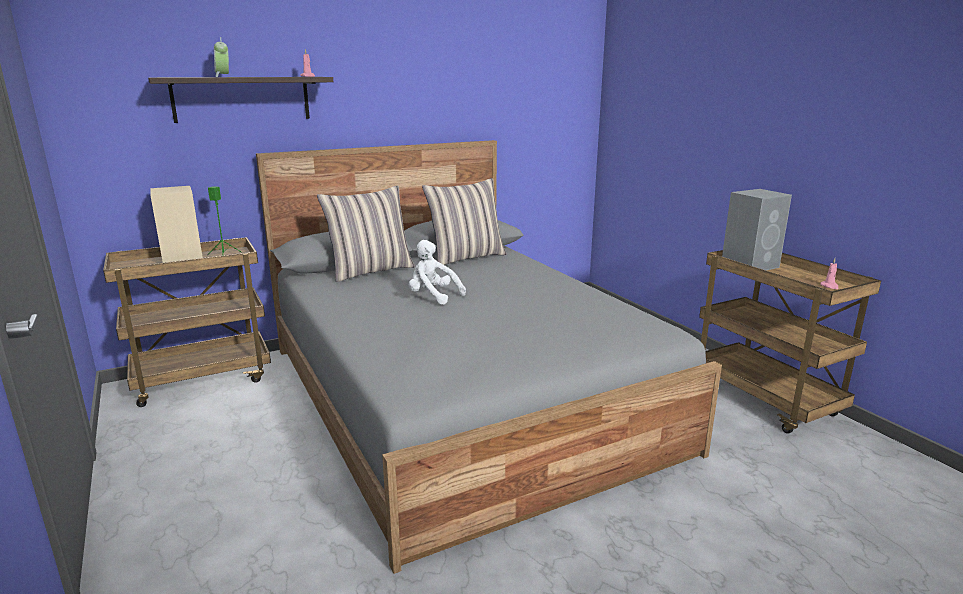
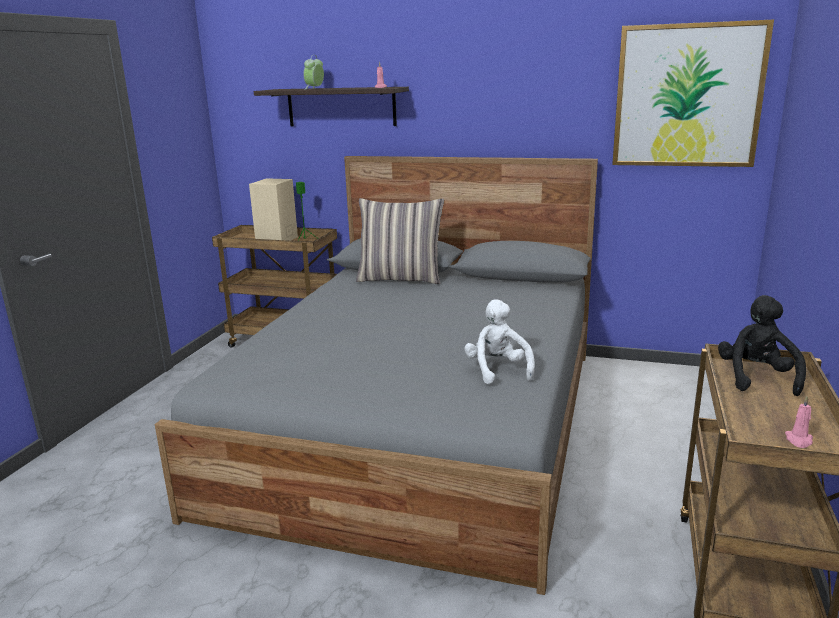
camera: 45 degrees right, 0 degrees up
white plush toy [409,240,466,305] -> white plush toy moved to [464,299,535,384]
pillow [422,178,507,265] -> none
grey speaker [722,189,792,270] -> black plush toy [718,295,806,396]
none -> picture [612,19,774,167]

